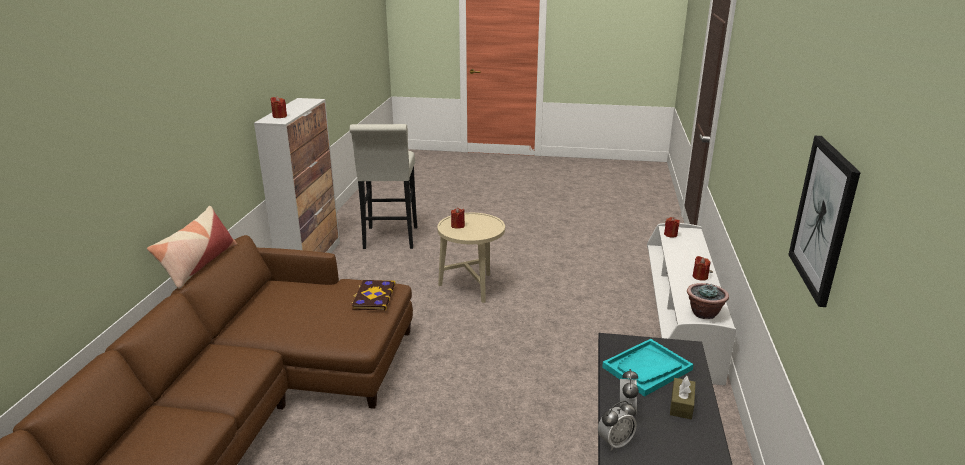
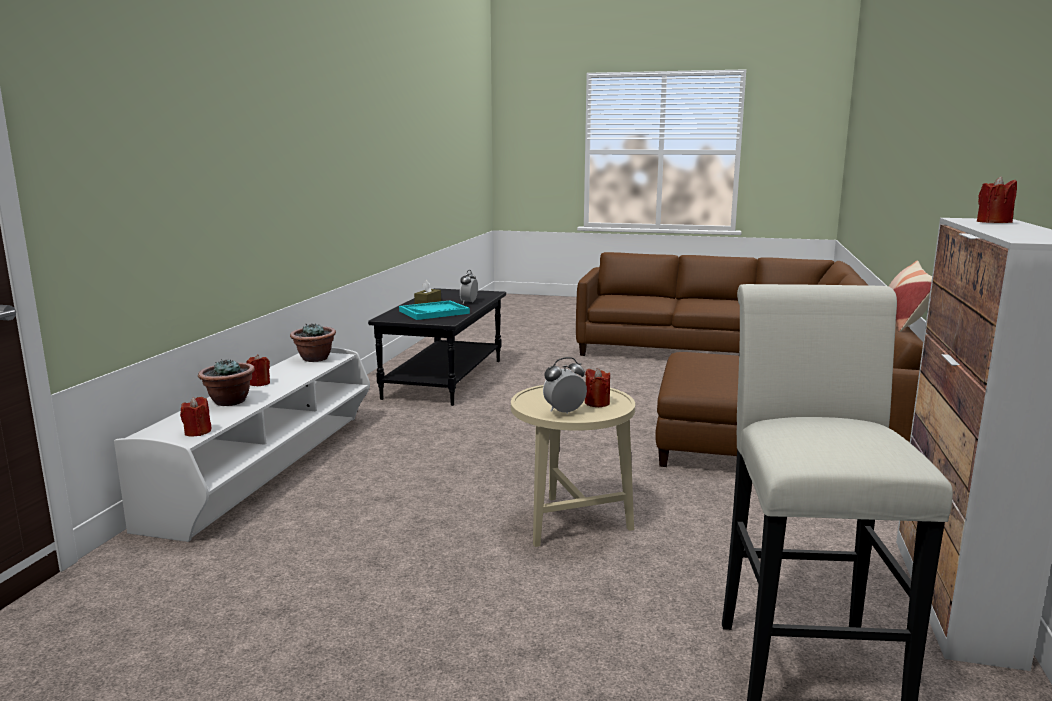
camera: 175 degrees left, 10 degrees down
book [352,280,395,310] -> none
alarm clock [598,401,637,451] -> alarm clock moved to [543,357,587,414]
picture [788,136,861,307] -> none
none -> potted plant [198,359,255,406]

